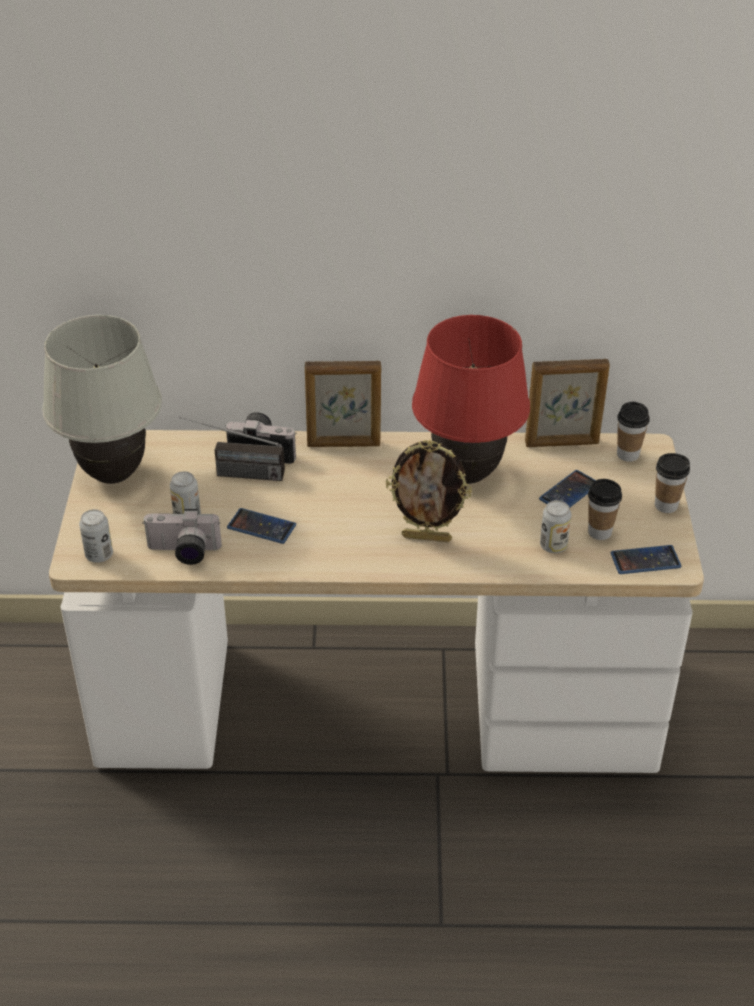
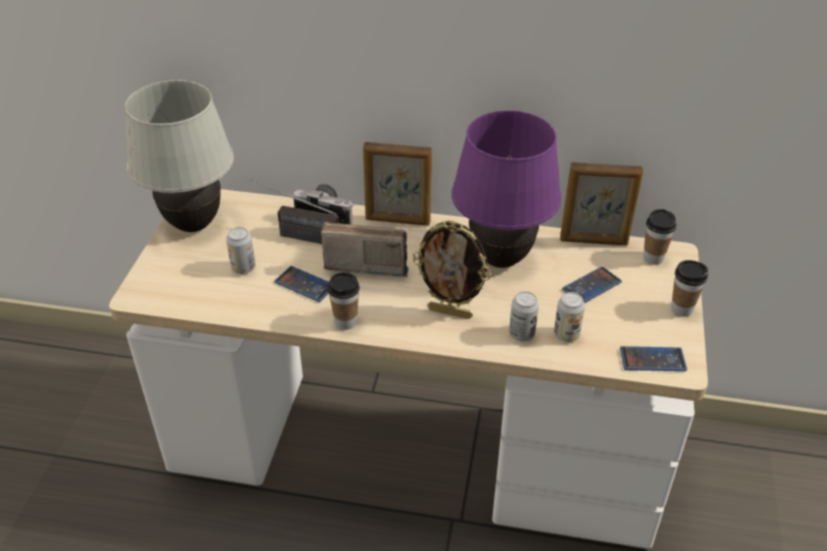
camera: 10 degrees right, 0 degrees up
can [79,509,113,563] -> can moved to [509,291,539,341]
camera [142,509,222,565] -> none
red table lamp [412,315,530,484] -> purple table lamp [452,110,562,268]
cup [588,479,622,540] -> cup moved to [327,272,360,330]
none -> radio [320,222,409,277]

